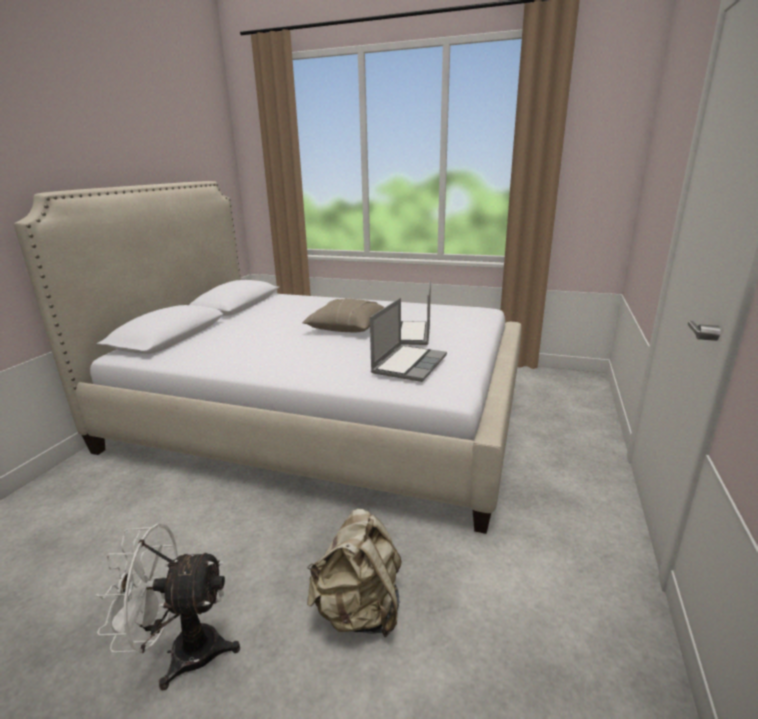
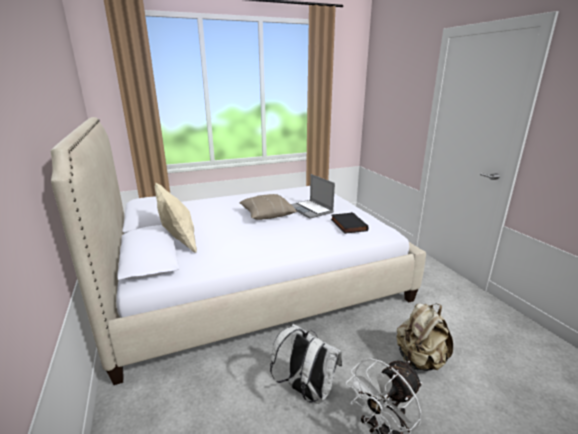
camera: 40 degrees left, 0 degrees up
laptop [370,298,447,382] -> black book [331,212,369,234]
none -> beige pillow [155,183,197,253]
none -> white backpack [270,324,342,404]

